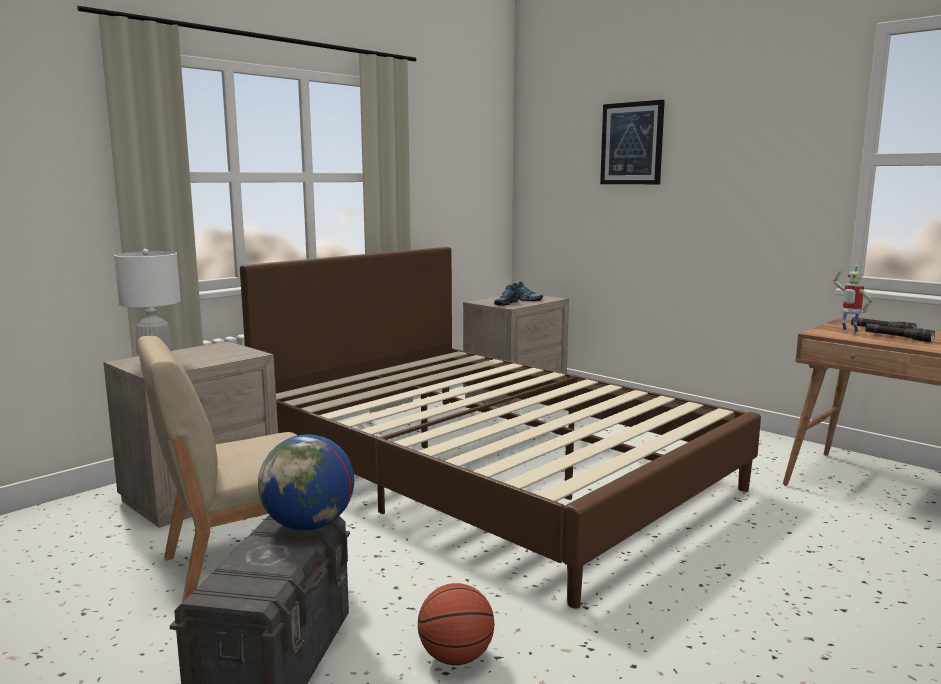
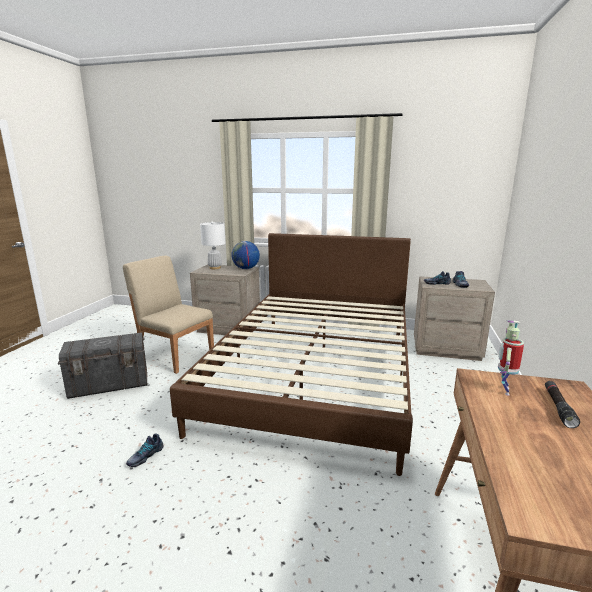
camera: 60 degrees right, 5 degrees up
globe [258,435,354,530] -> globe moved to [231,241,260,269]
basketball [418,583,495,665] -> none
picture [600,100,665,184] -> none
black flashlight [865,323,935,342] -> none
none -> shoe [126,433,163,467]

